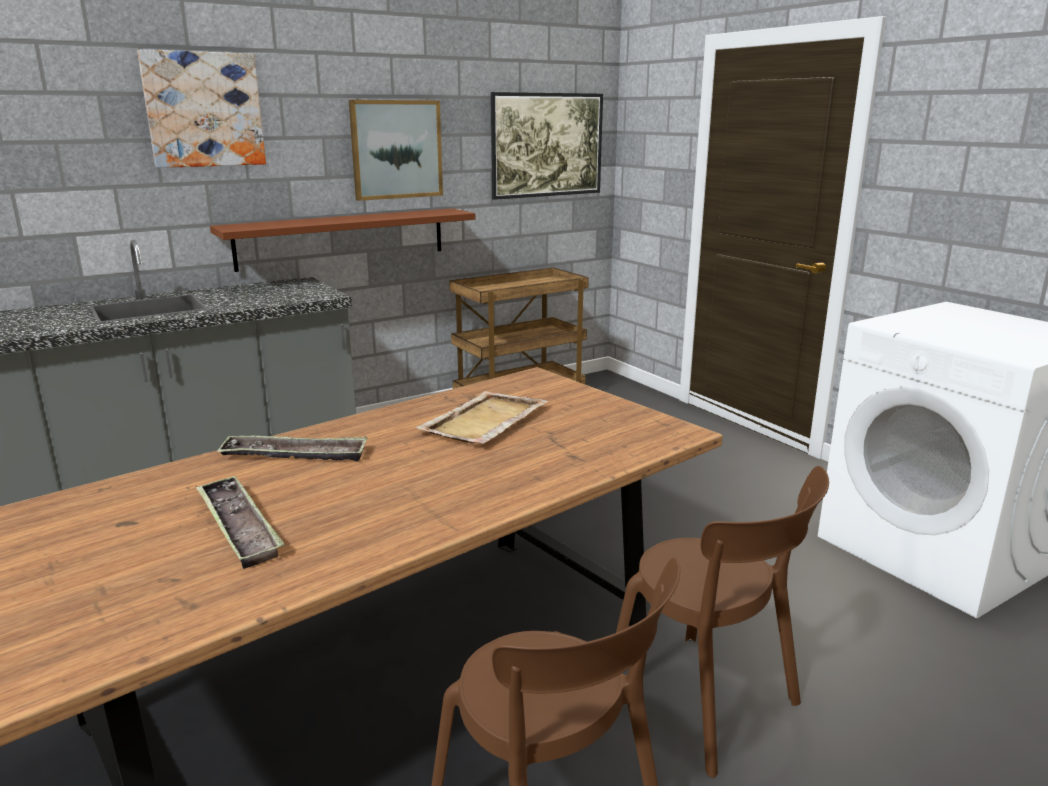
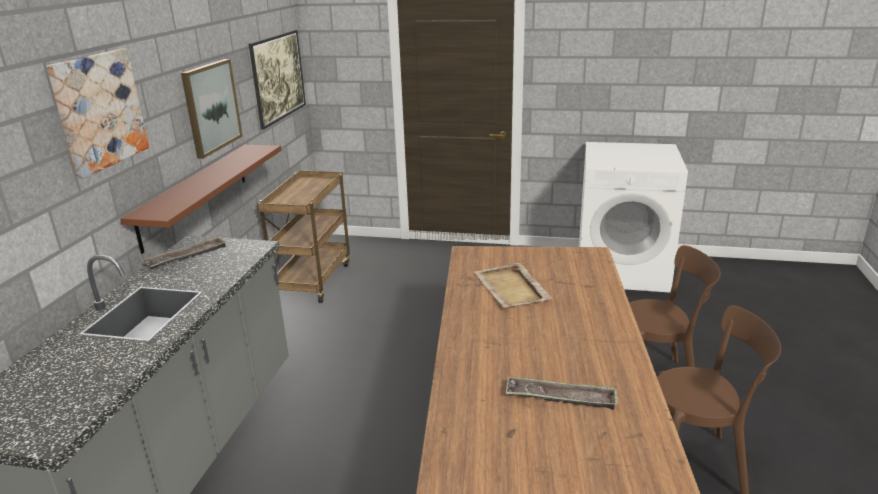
camera: 45 degrees left, 5 degrees up
tray [217,435,367,462] -> tray moved to [142,235,227,269]

